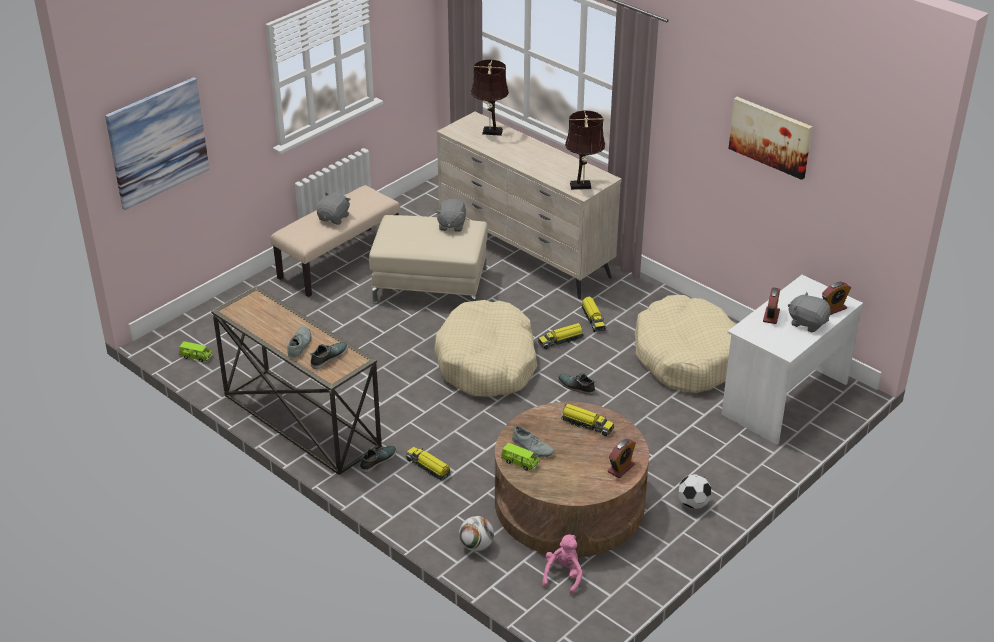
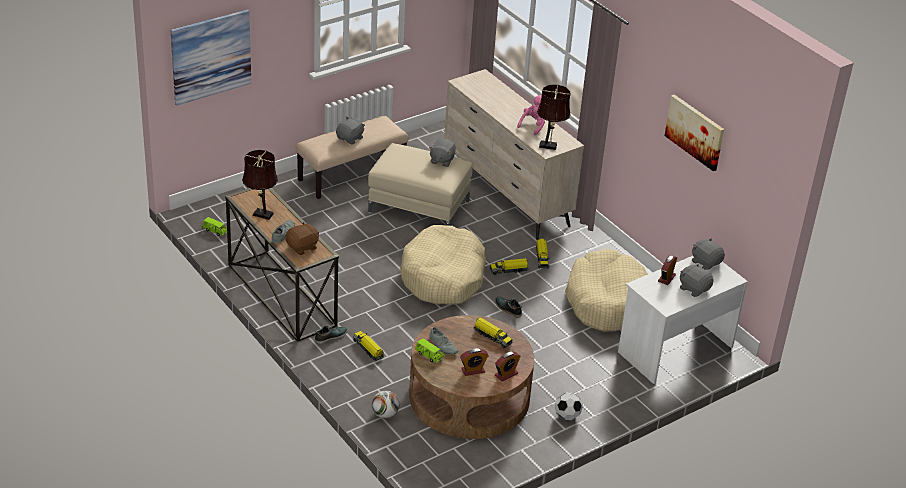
camera: 10 degrees right, 0 degrees up
shoe [310,342,348,369] -> brown plush toy [285,221,319,255]
brown table lamp [471,60,509,136] -> brown table lamp moved to [242,150,278,220]
pink plush toy [542,535,583,595] -> pink plush toy moved to [517,95,545,135]
alarm clock [822,282,851,315] -> alarm clock moved to [460,349,488,376]
none -> grey plush toy [692,238,725,270]

